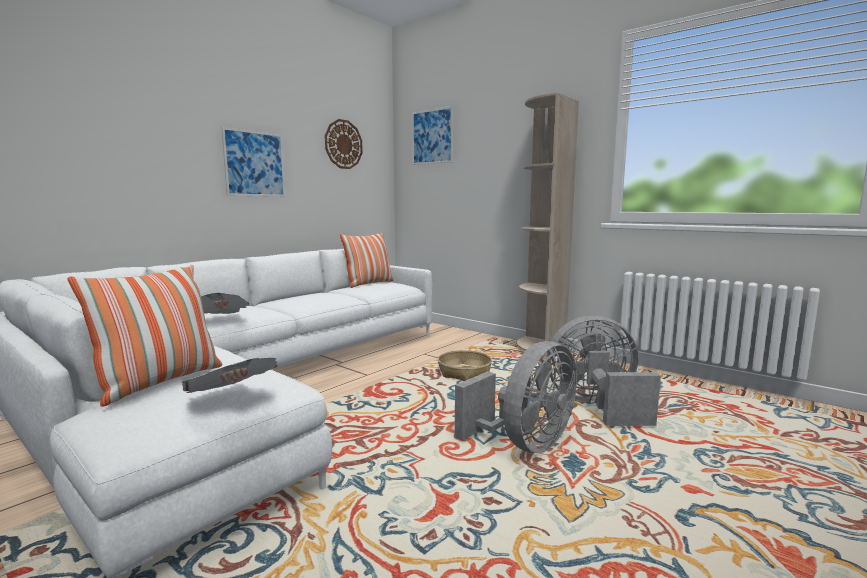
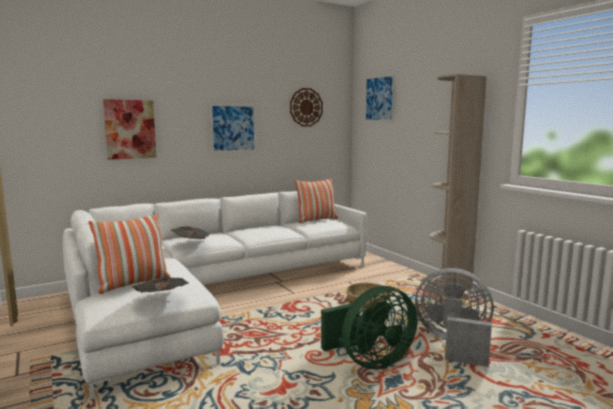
camera: 20 degrees right, 0 degrees up
grey fan [455,341,577,453] -> green fan [321,286,418,369]
none -> picture [103,99,156,160]

